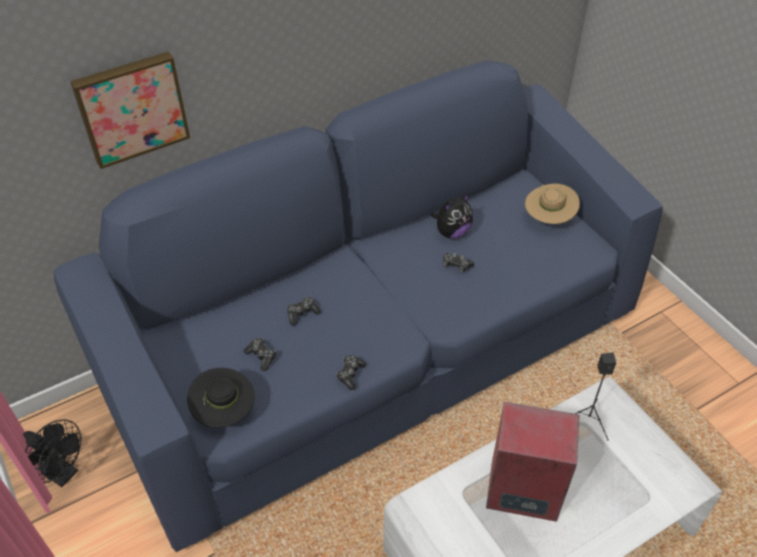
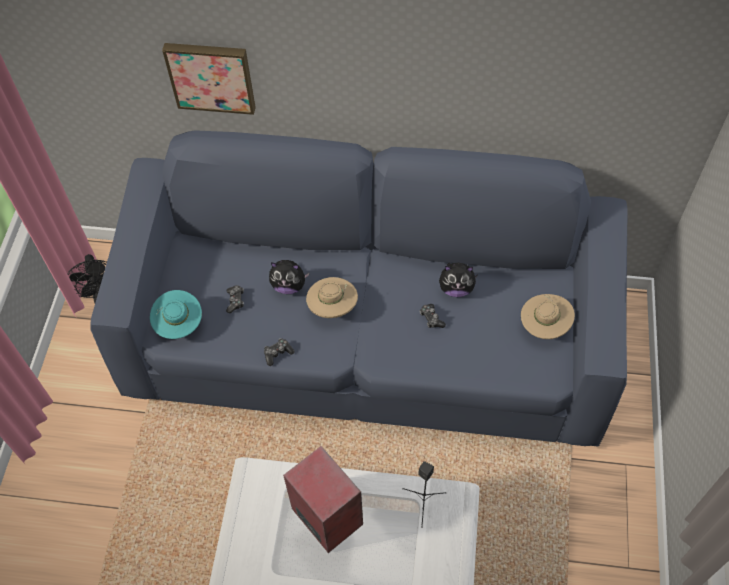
camera: 40 degrees right, 10 degrees up
black hat [187,368,255,428] -> turquoise hat [150,290,202,339]
game controller [287,297,321,326] -> plush toy [269,260,310,294]
none -> beige hat [306,277,358,318]

